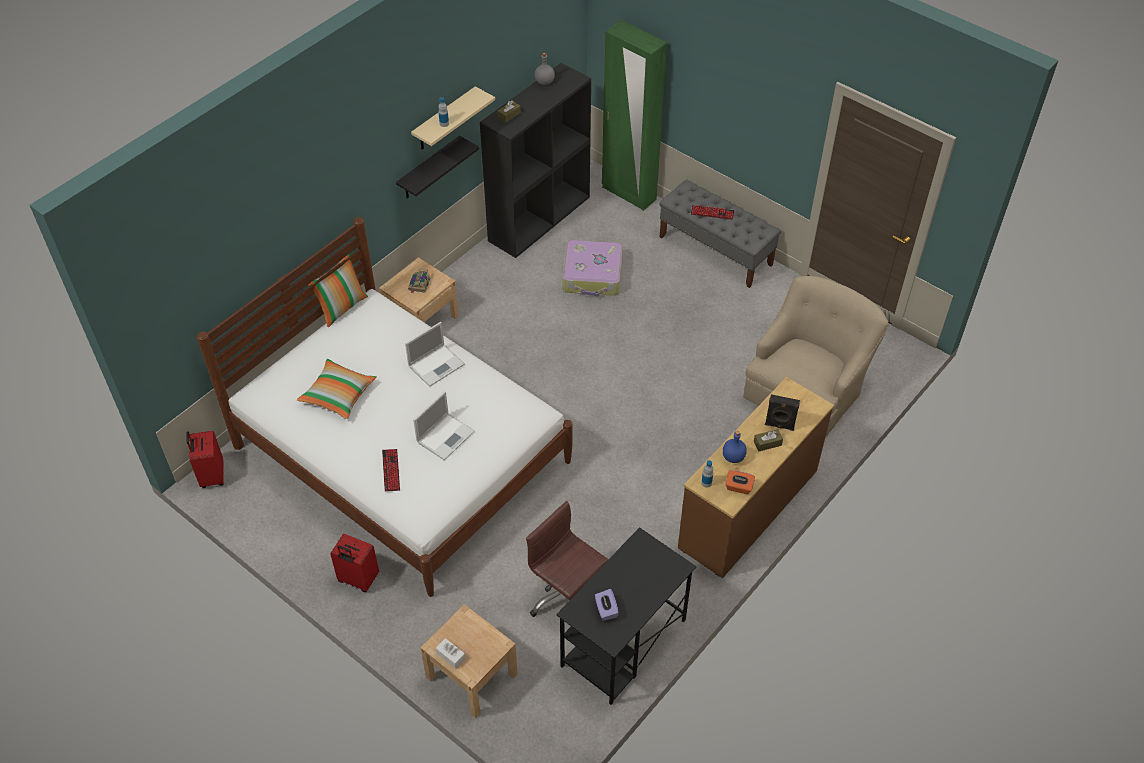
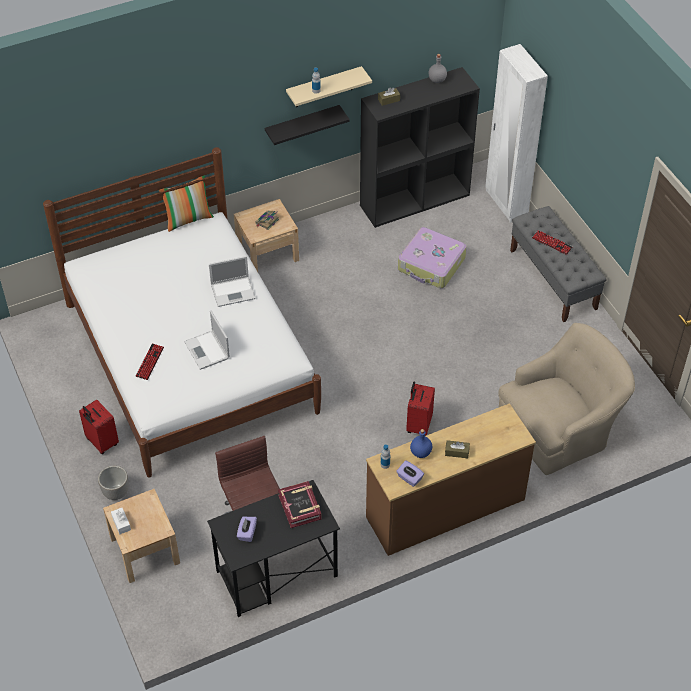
camera: 25 degrees right, 0 degrees up
red suitcase [186,431,224,488] -> red suitcase moved to [406,382,435,436]
pillow [297,359,376,419] -> none
laptop [413,391,475,461] -> laptop turned 90 degrees clockwise [184,310,230,370]
green wardrobe [602,20,667,211] -> white wardrobe [485,44,548,223]
orange tissue box [725,470,755,494] -> purple tissue box [396,460,424,487]
black speaker [765,394,800,431] -> none
none -> planter [98,466,129,500]
none -> book [278,481,322,528]

